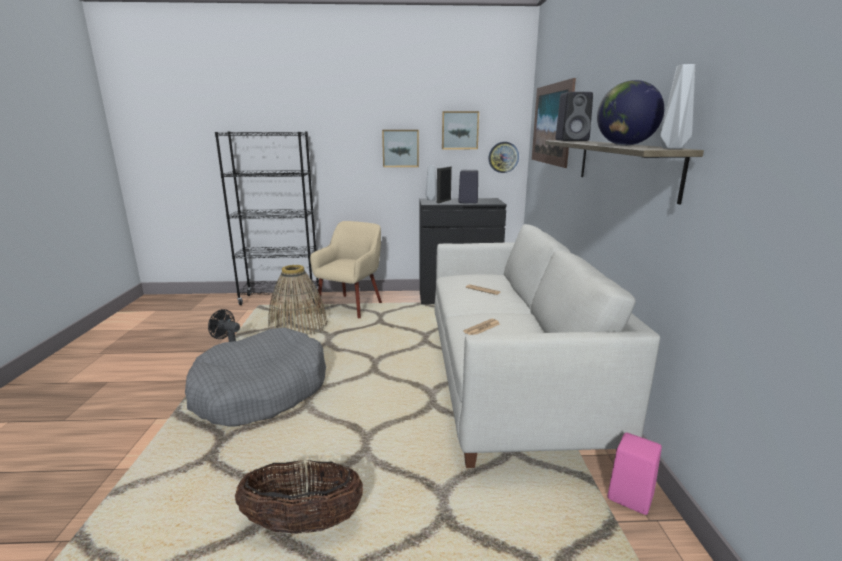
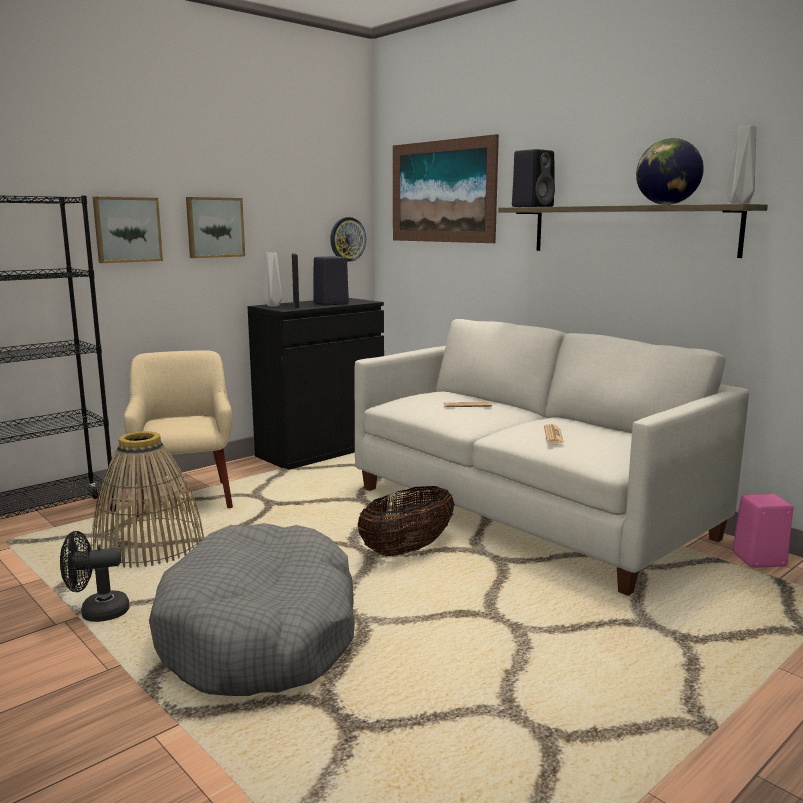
camera: 40 degrees left, 5 degrees down
basket [235,460,363,534] -> basket moved to [358,486,454,556]
picture [442,111,479,149] -> picture moved to [93,197,163,263]

